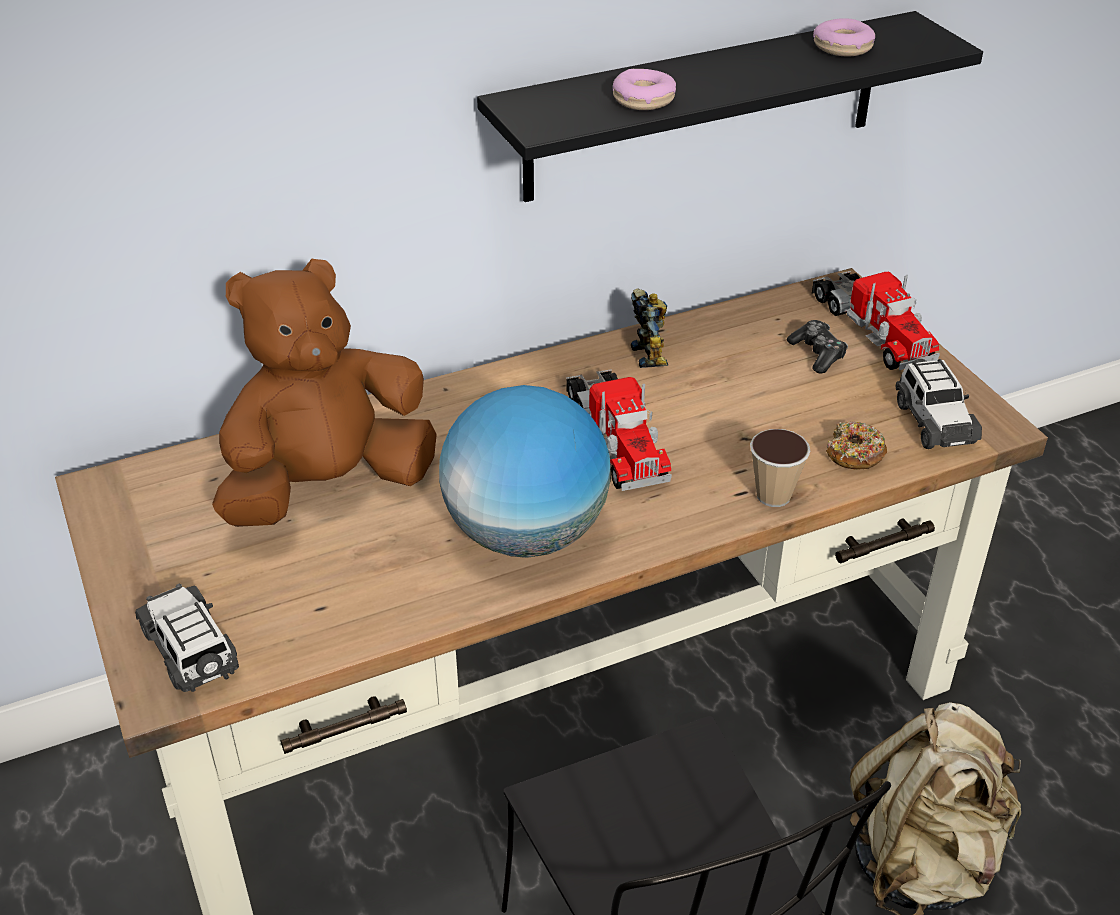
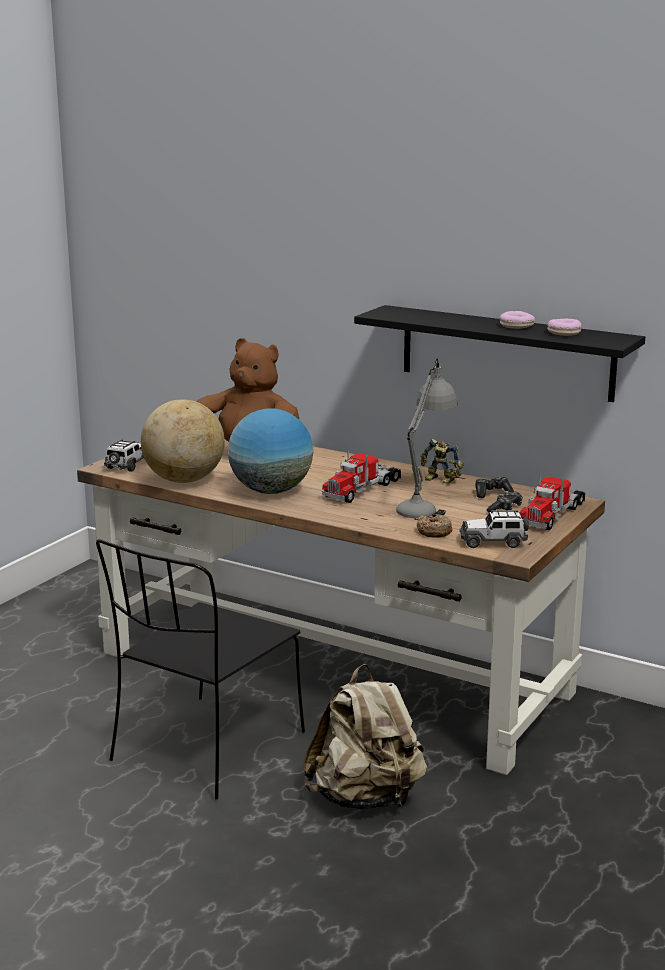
camera: 55 degrees right, 20 degrees down
donut [613,69,676,110] -> donut moved to [500,311,535,329]
toy robot [631,288,668,368] -> toy robot turned 75 degrees clockwise [420,439,463,484]
cup [750,429,811,507] -> none
toy car [895,359,982,449] -> toy car turned 45 degrees clockwise [460,510,529,548]
none -> globe [141,399,225,483]
none -> grey table lamp [396,359,458,520]
none -> game controller [476,477,514,498]

